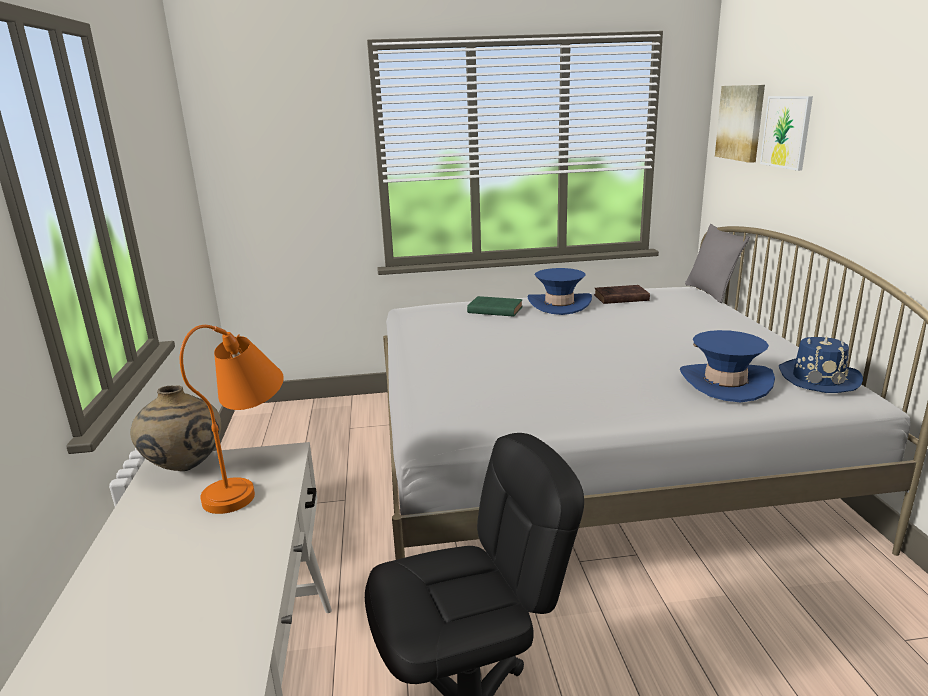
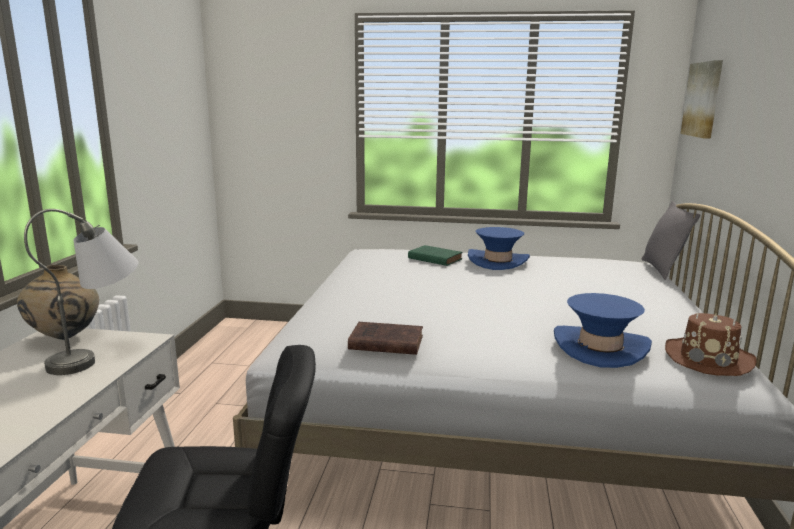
camera: 15 degrees right, 5 degrees down
orange table lamp [180,325,284,514] -> grey table lamp [24,209,139,375]
brown book [594,285,650,304] -> brown book moved to [348,322,423,355]
picture [760,96,813,171] -> none
blue hat [779,336,863,393] -> brown hat [665,313,757,376]

